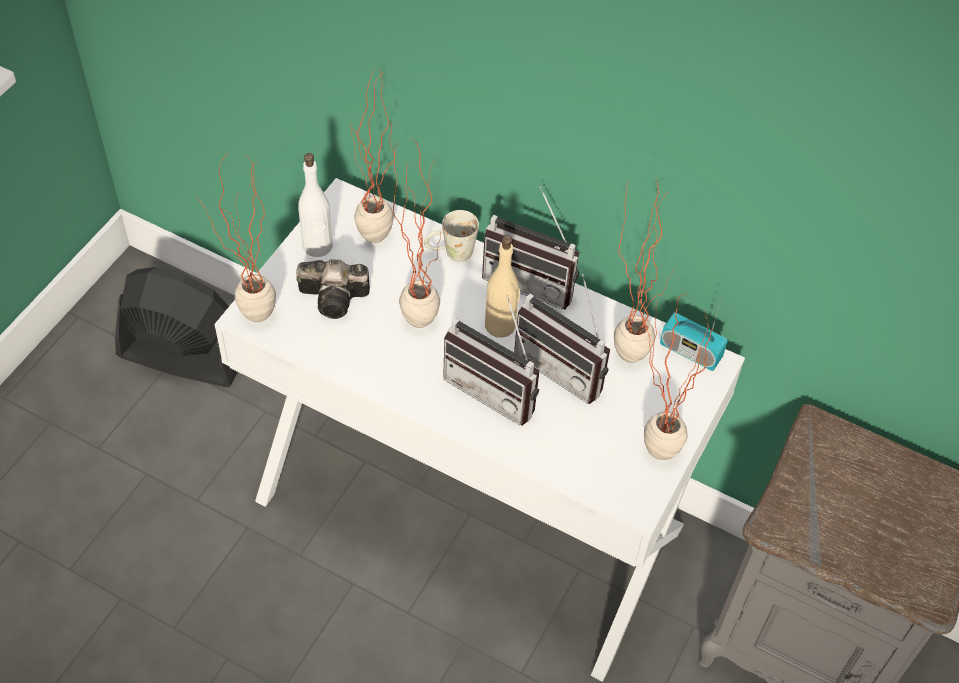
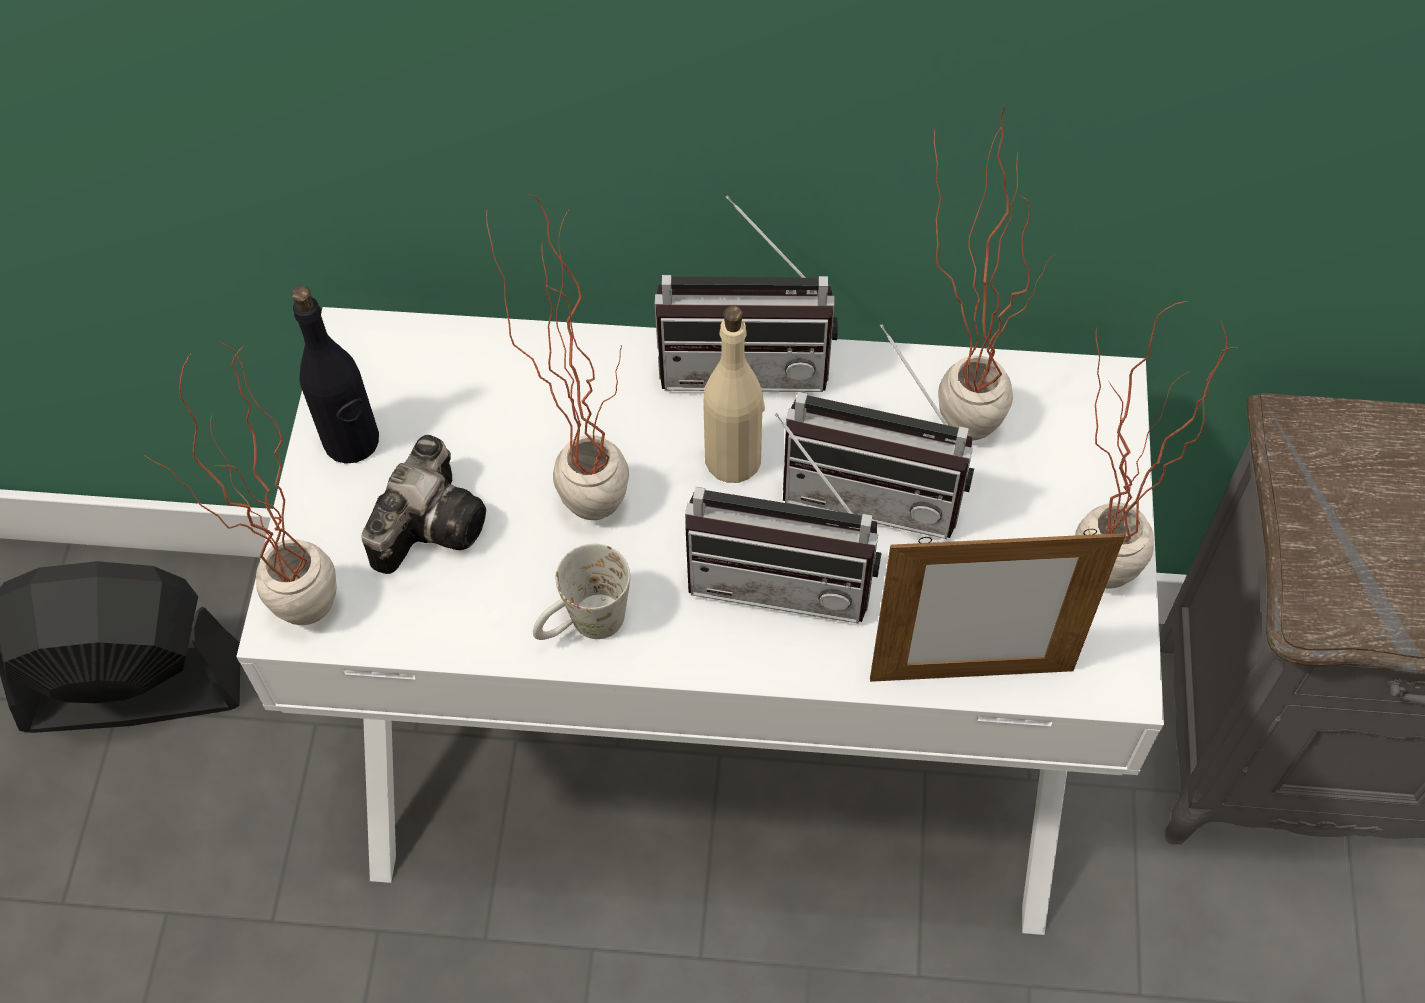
camera: 20 degrees left, 5 degrees up
camera [296,259,370,319] -> camera turned 45 degrees counterclockwise [361,435,486,574]
white bottle [298,153,333,257] -> black bottle [292,286,379,464]
potted plant [348,68,394,243] -> none
white mug [424,210,479,262] -> white mug moved to [533,544,630,640]
radio [660,293,728,371] -> none
none -> picture frame [870,529,1125,682]

